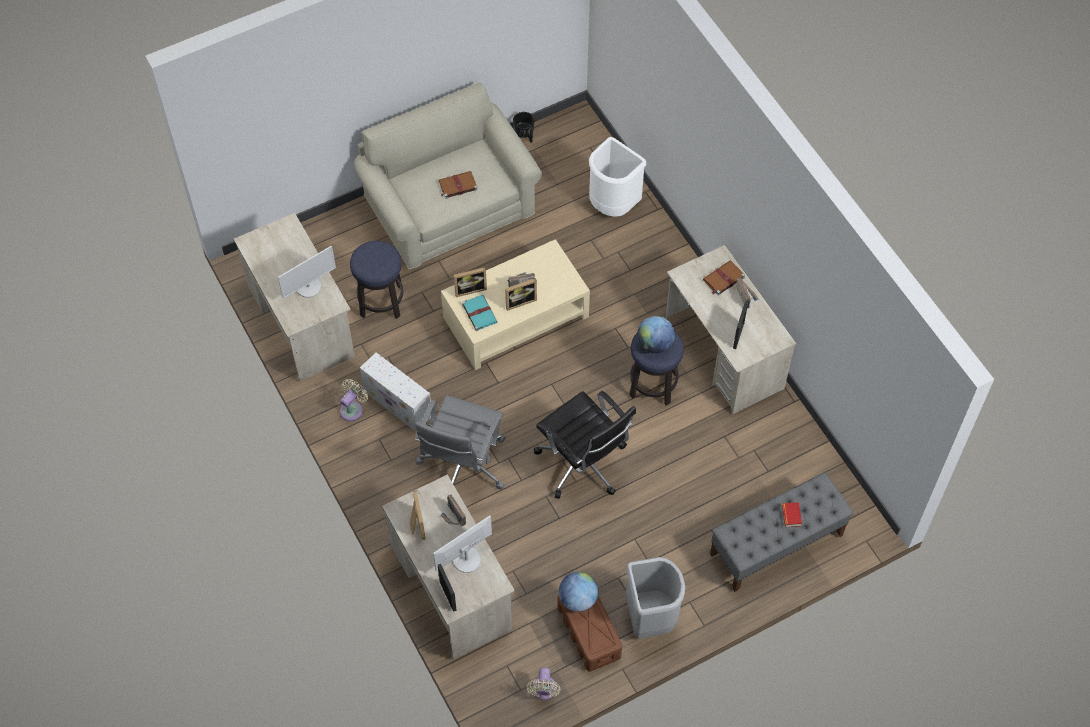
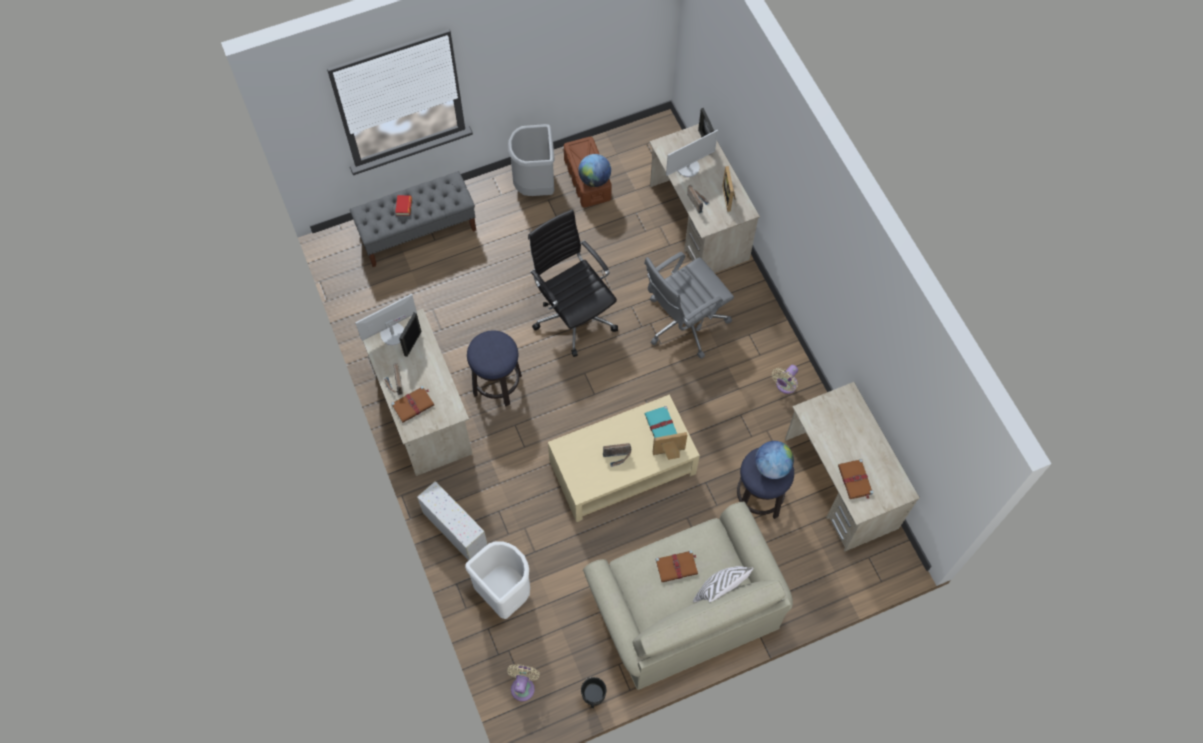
camera: 175 degrees left, 5 degrees up
monitor [278,246,336,299] -> monitor moved to [355,294,417,345]
white storage box [360,352,431,432] -> white storage box moved to [417,481,488,561]
grey office chair [415,395,506,490] -> grey office chair turned 150 degrees counterclockwise [644,252,734,359]
picture frame [505,278,537,311] -> none
beige fan [526,667,561,700] -> beige fan moved to [507,664,540,701]
globe [637,316,675,354] -> globe moved to [755,441,794,479]
none -> white pillow [693,566,754,602]
none -> brown book [838,459,873,499]

